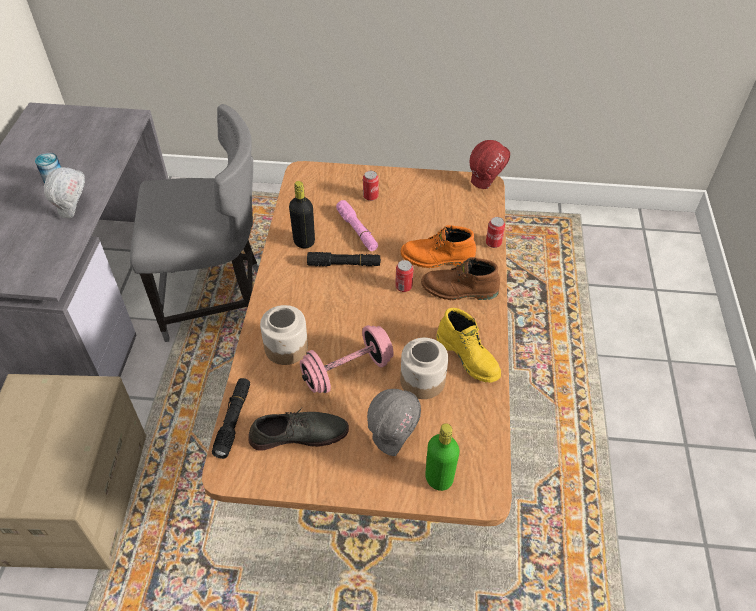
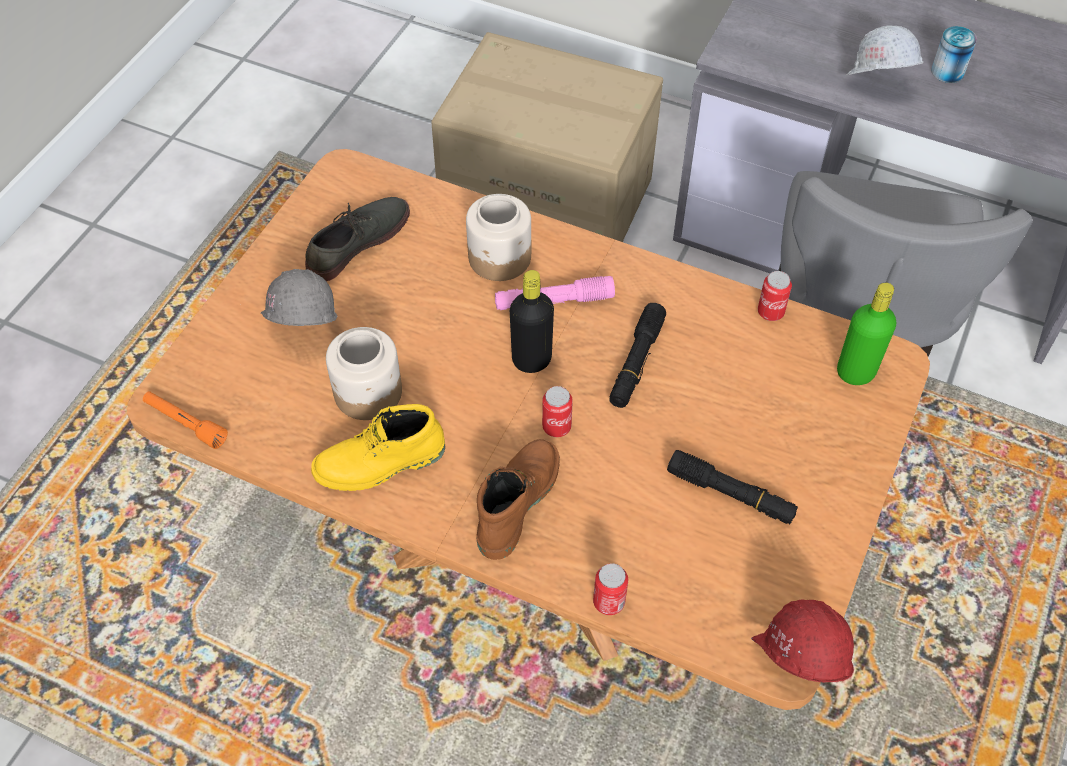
camera: 110 degrees right, 5 degrees up
black flashlight [212,378,250,459] -> black flashlight moved to [667,450,798,524]
grey shoe [248,407,349,451] -> grey shoe turned 150 degrees counterclockwise [305,197,410,281]
black bottle [289,181,315,248] -> black bottle moved to [510,270,554,373]
pink dumbbell [300,325,394,393] -> none
pink flashlight [336,200,378,251] -> pink flashlight moved to [495,276,615,310]
can [363,171,379,201] -> can moved to [758,271,792,321]
orange boot [400,225,476,268] -> none
green bottle [425,423,460,491] -> green bottle moved to [837,283,896,385]
none -> orange flashlight [143,391,228,449]

